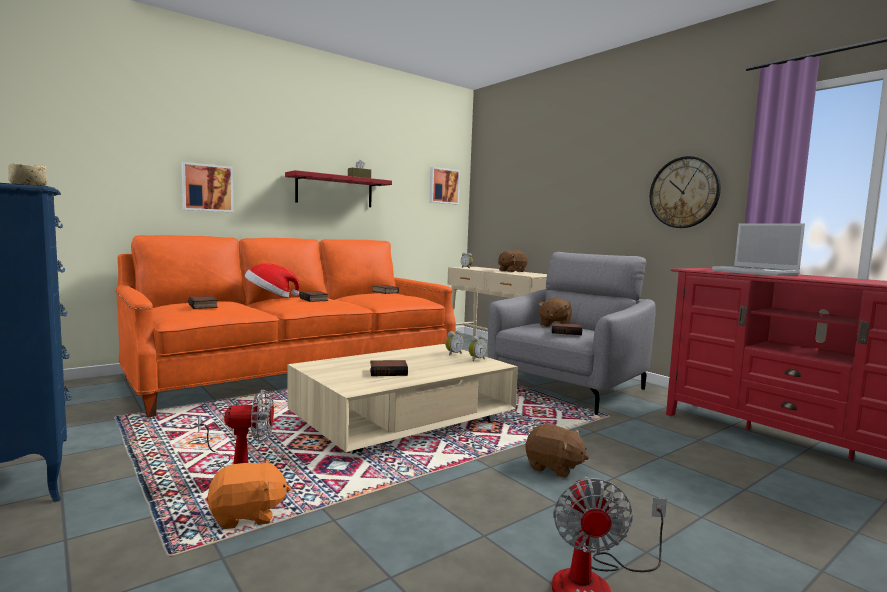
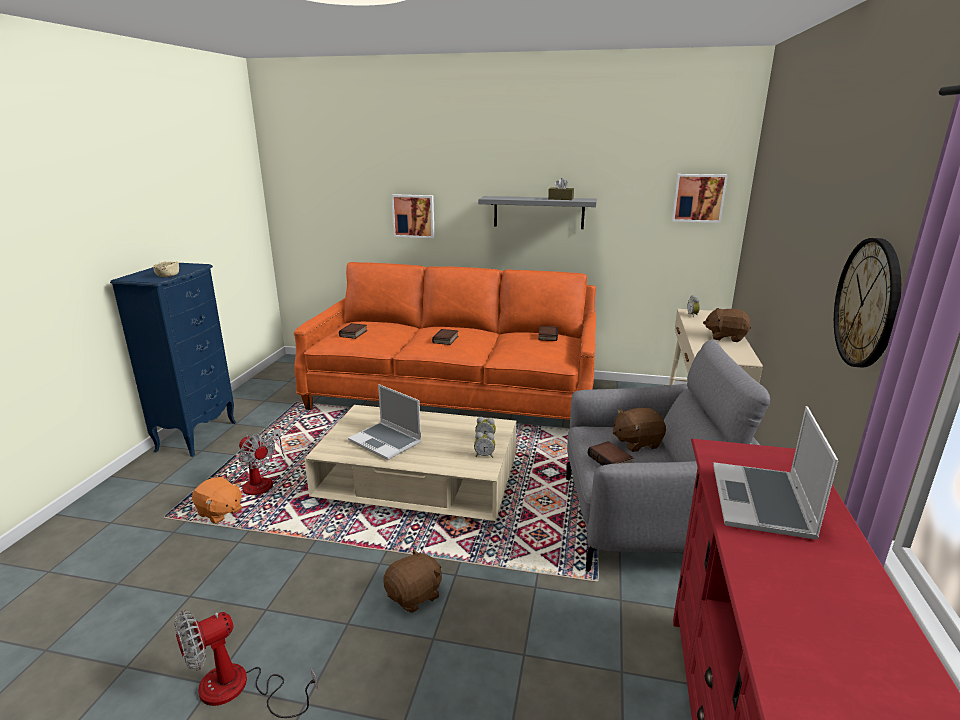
camera: 50 degrees right, 15 degrees up
hat [245,263,300,297] -> none
red shelf [285,170,392,207] -> grey shelf [478,196,597,229]
book [370,360,408,376] -> laptop [348,384,421,460]
brown plush toy [525,424,589,478] -> brown plush toy turned 120 degrees counterclockwise [383,549,442,613]

